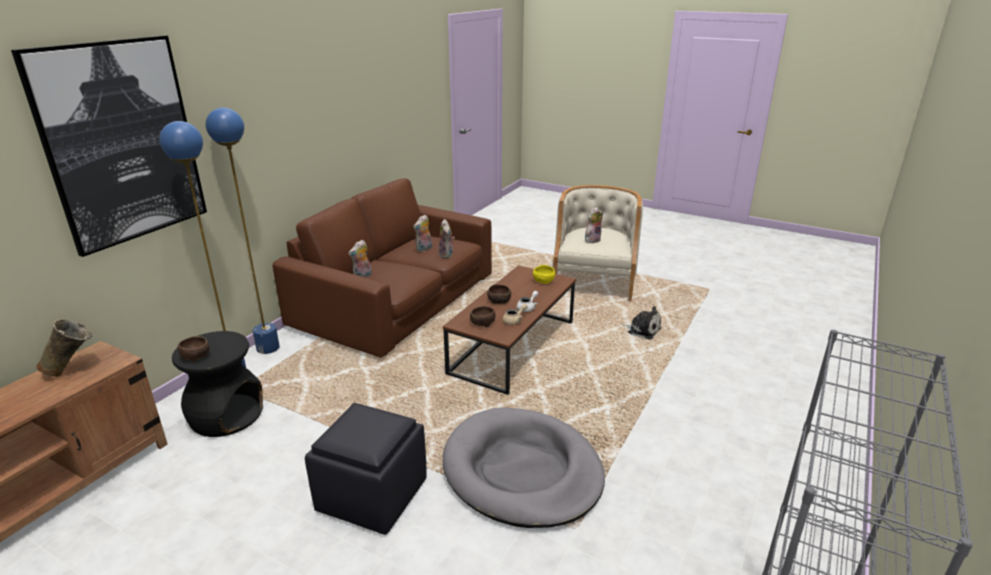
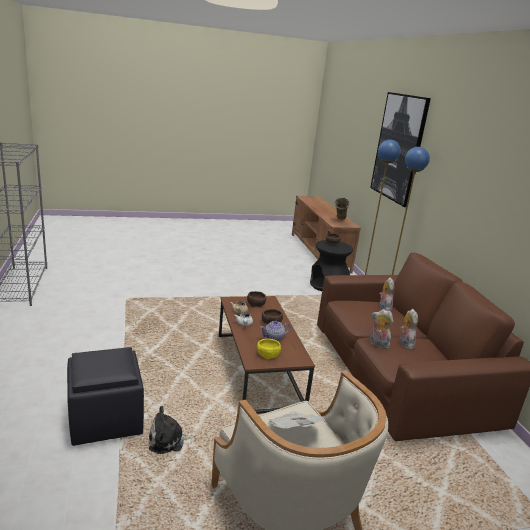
camera: 135 degrees right, 5 degrees down
black ottoman [305,403,427,535] -> black ottoman moved to [67,347,144,446]
grey dog bed [443,408,605,528] -> none
plush toy [585,207,603,243] -> newspaper [268,411,326,428]
none -> teapot [260,321,290,341]

